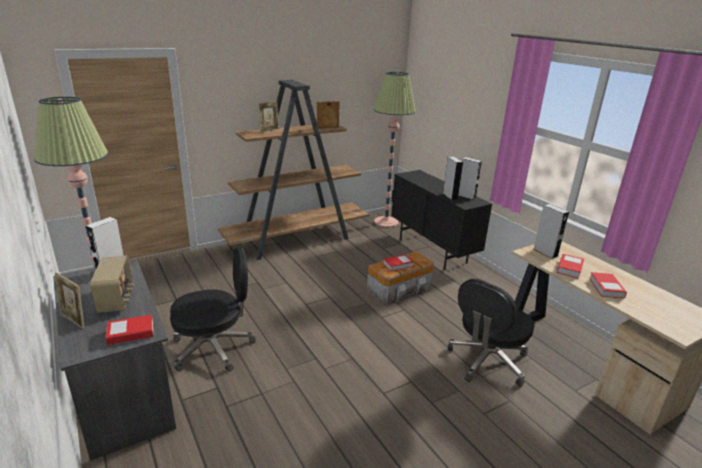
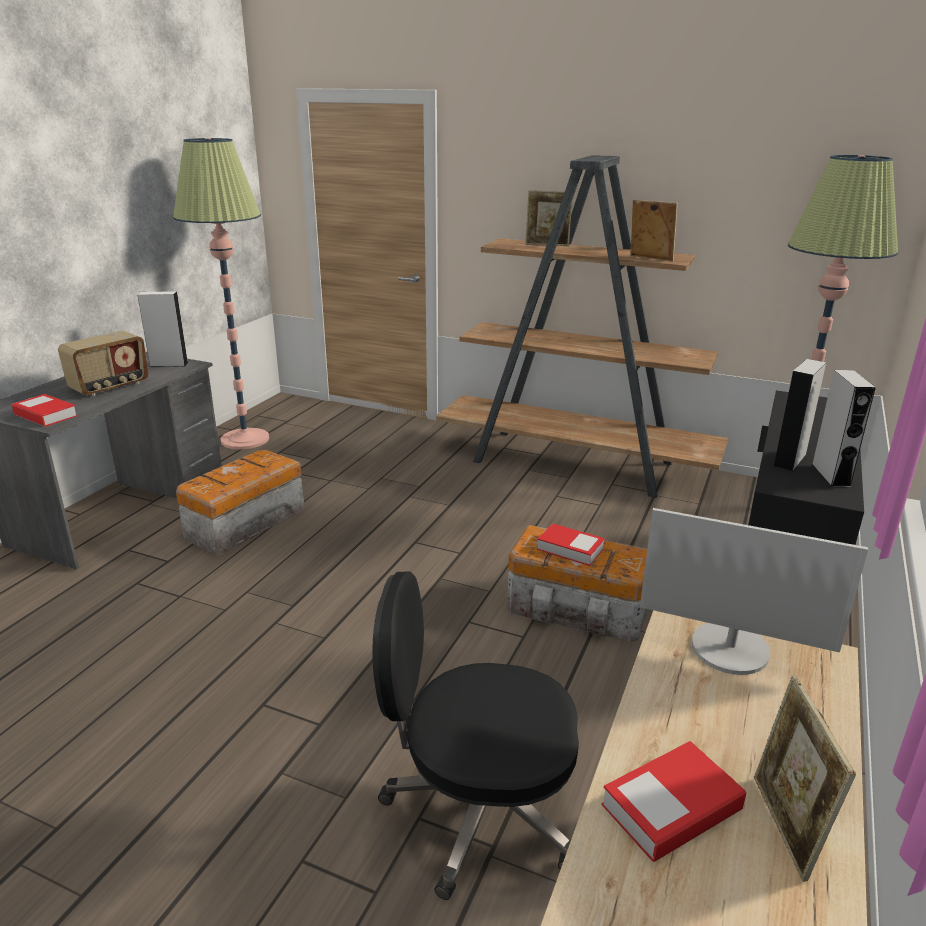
camera: 55 degrees right, 0 degrees up
picture frame [55,272,85,329] -> picture frame moved to [754,675,856,882]
black office chair [170,247,256,372] -> storage box [176,450,305,556]
grey speaker [534,204,569,259] -> monitor [640,508,868,675]
book [557,254,584,279] -> none

